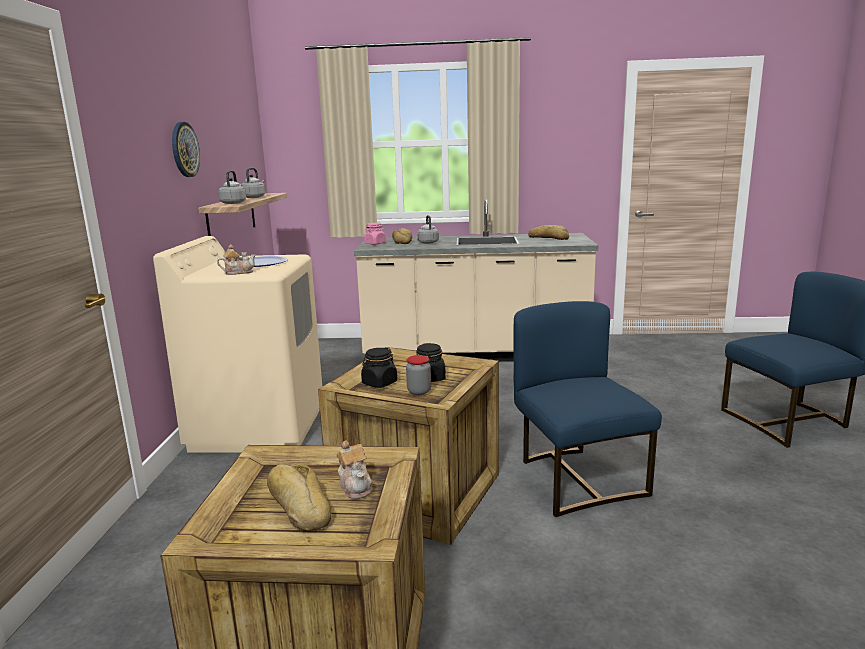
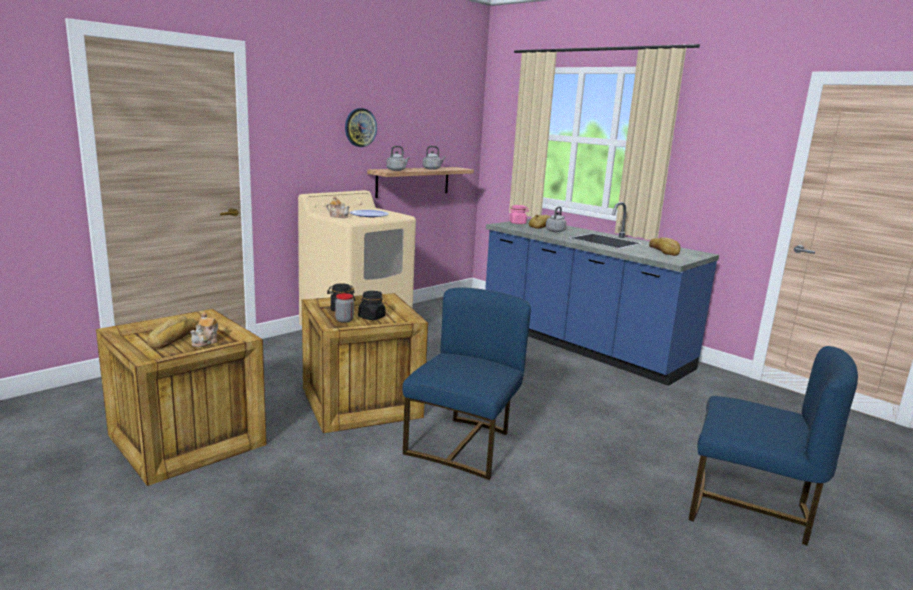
camera: 40 degrees right, 0 degrees up
beige counter [354,200,599,362] -> blue counter [485,202,719,386]

